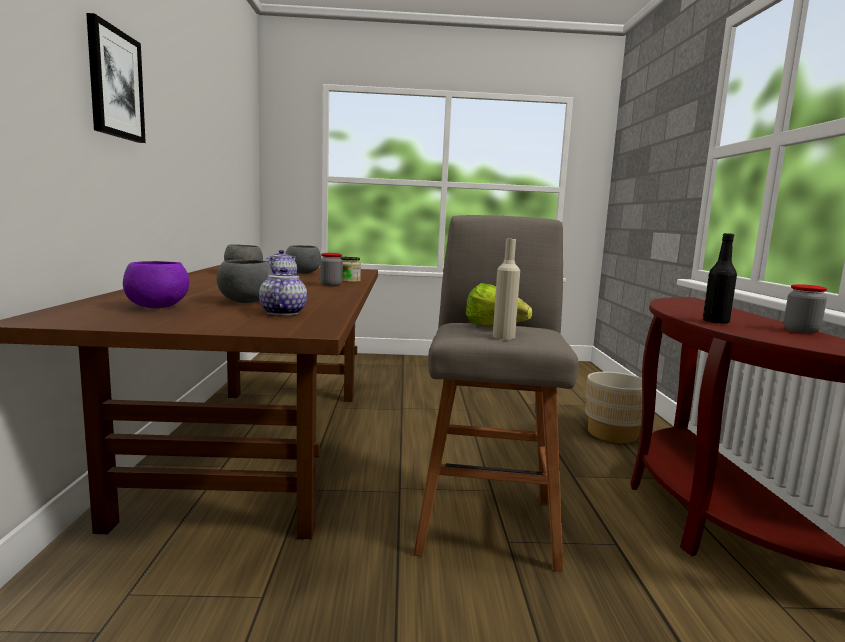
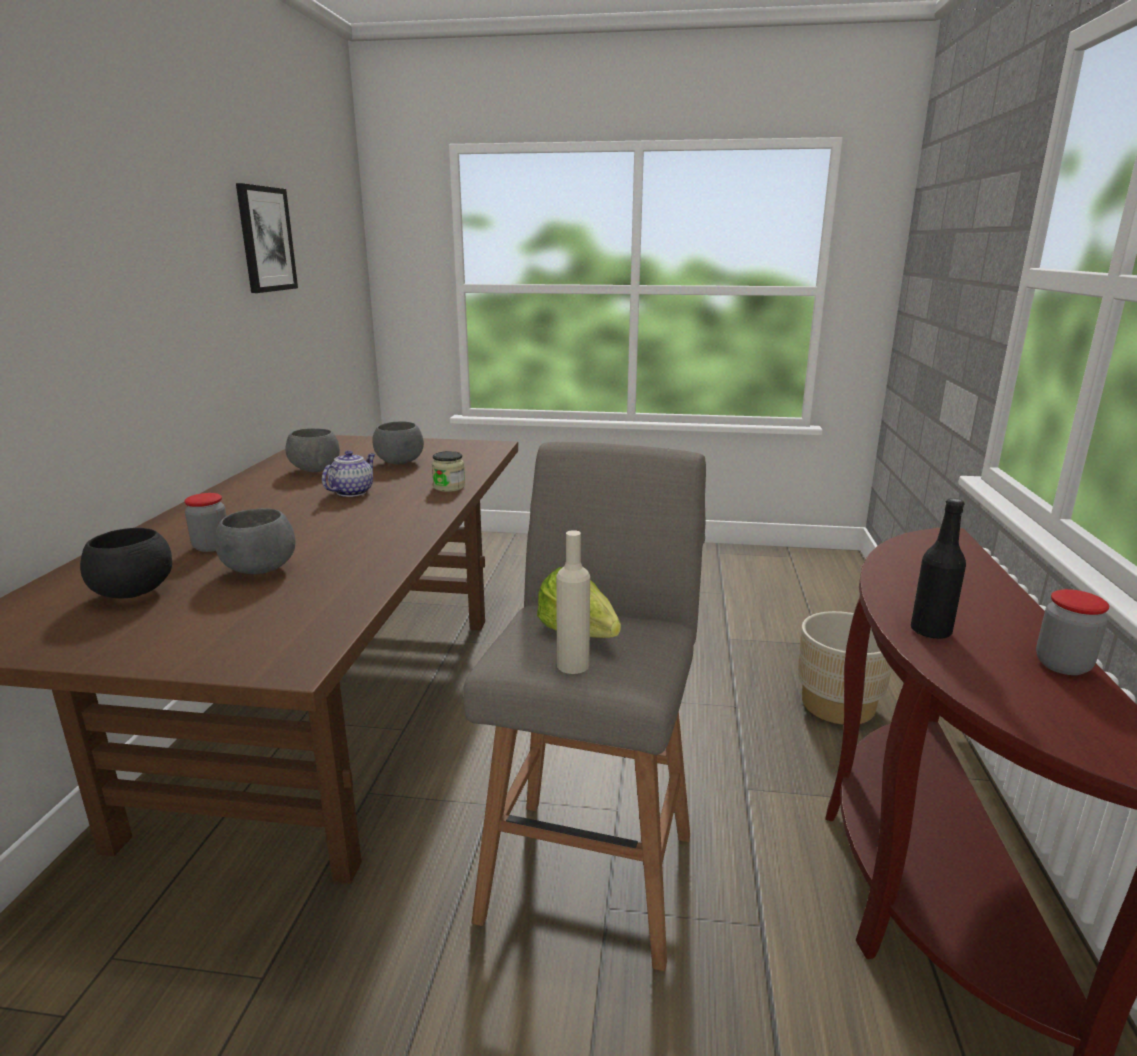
camera: 10 degrees right, 10 degrees up
picture [86,13,146,143] -> picture moved to [236,183,298,293]
purple bowl [123,261,189,308] -> black bowl [80,528,172,598]
teapot [259,268,307,315] -> none
jar [320,253,343,287] -> jar moved to [184,493,226,552]

